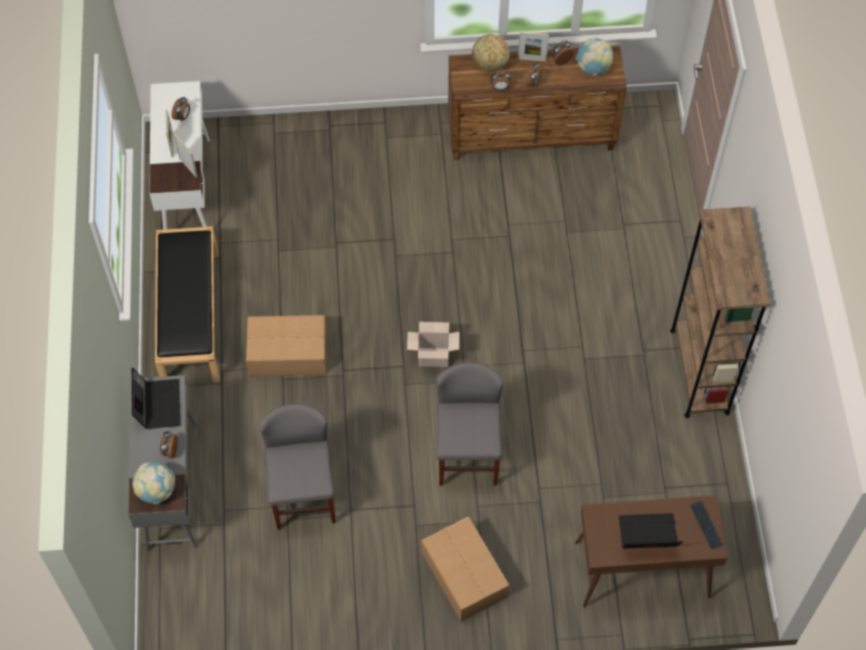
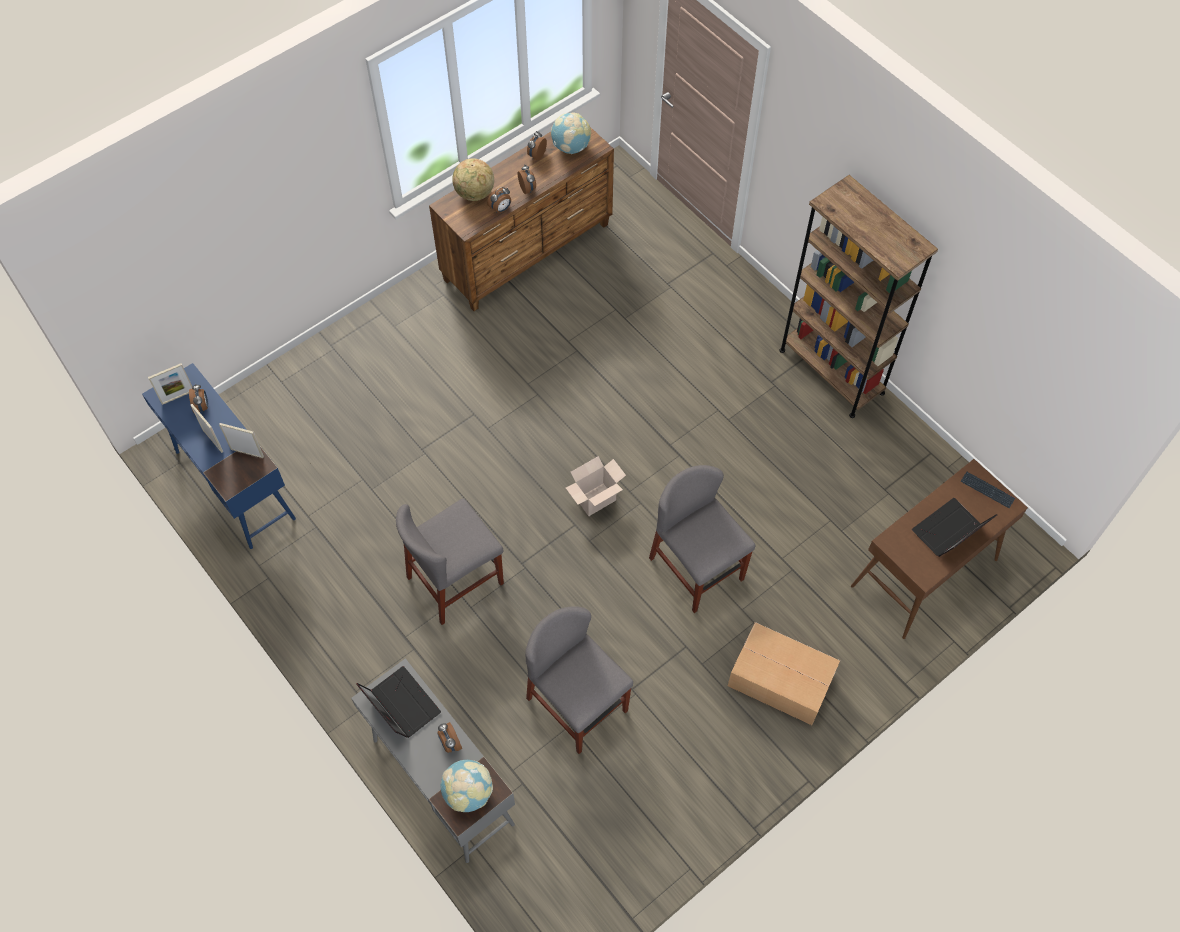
camera: 35 degrees left, 0 degrees up
white desk [149,81,210,230] -> blue desk [142,363,296,549]
black bench [155,226,220,383] -> none
cardboard box [246,315,327,376] -> grey chair [396,498,504,625]
picture frame [518,32,549,62] -> picture frame moved to [148,363,192,405]

